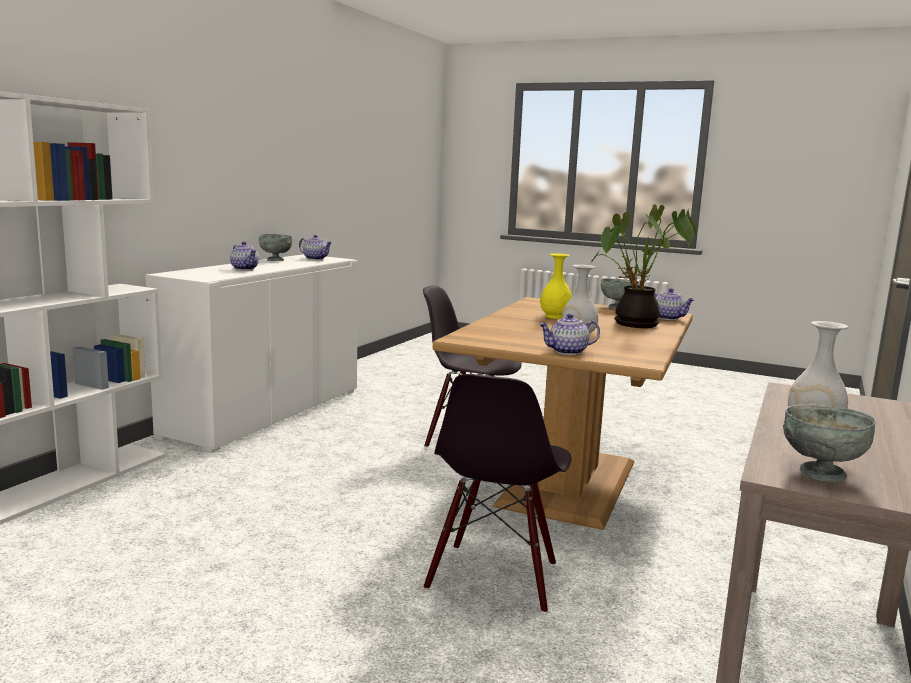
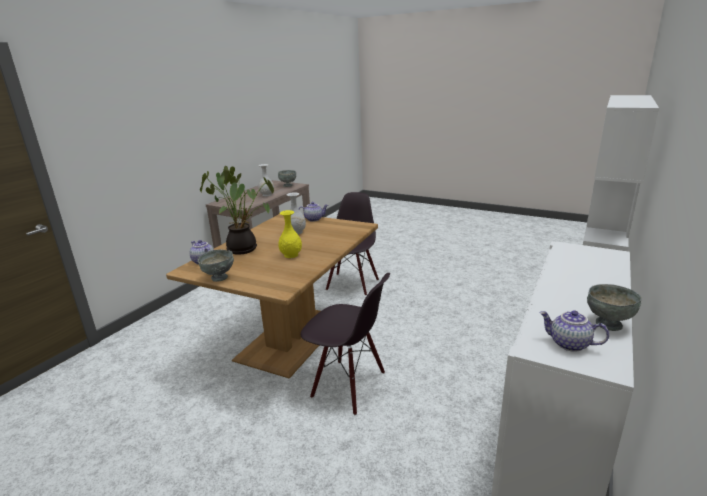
camera: 175 degrees left, 10 degrees up
teapot [230,241,259,270] -> none

